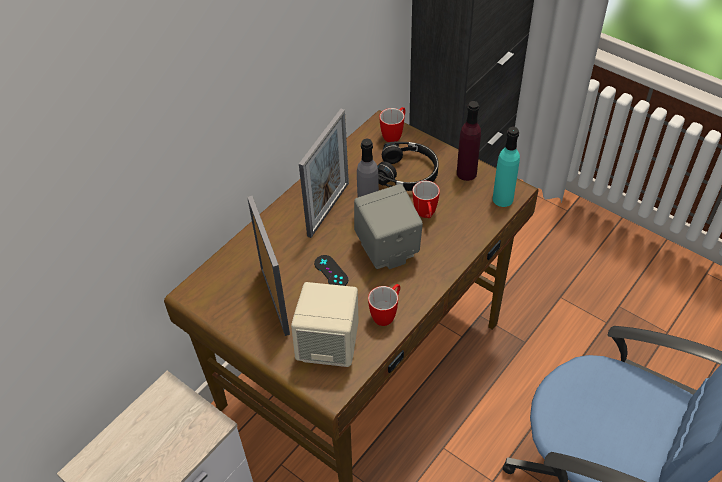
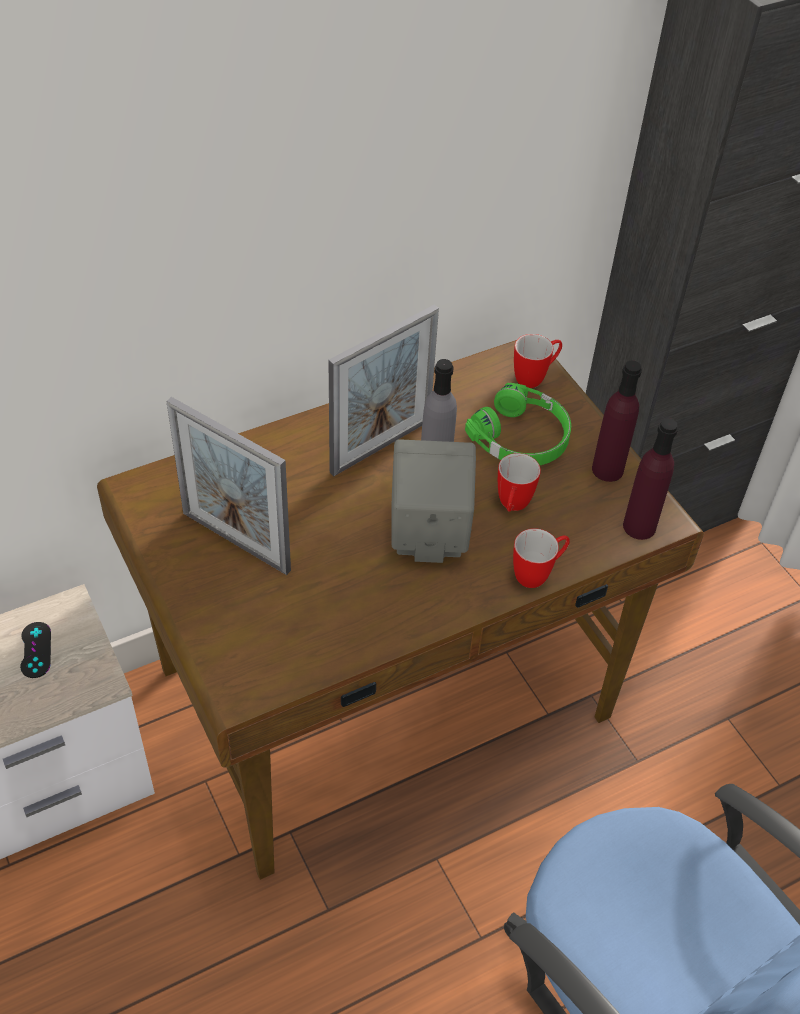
camera: 20 degrees right, 0 degrees up
picture frame [247,196,290,336] -> picture frame turned 120 degrees clockwise [166,397,291,575]
beige speaker [291,282,358,367] -> none
black game controller [314,255,348,286] -> black game controller moved to [20,622,51,678]
mug [368,284,400,326] -> mug moved to [513,528,570,588]
black headphones [377,141,439,191] -> green headphones [465,383,571,465]
turquoise bottle [493,127,520,207] -> purple bottle [623,418,678,540]

